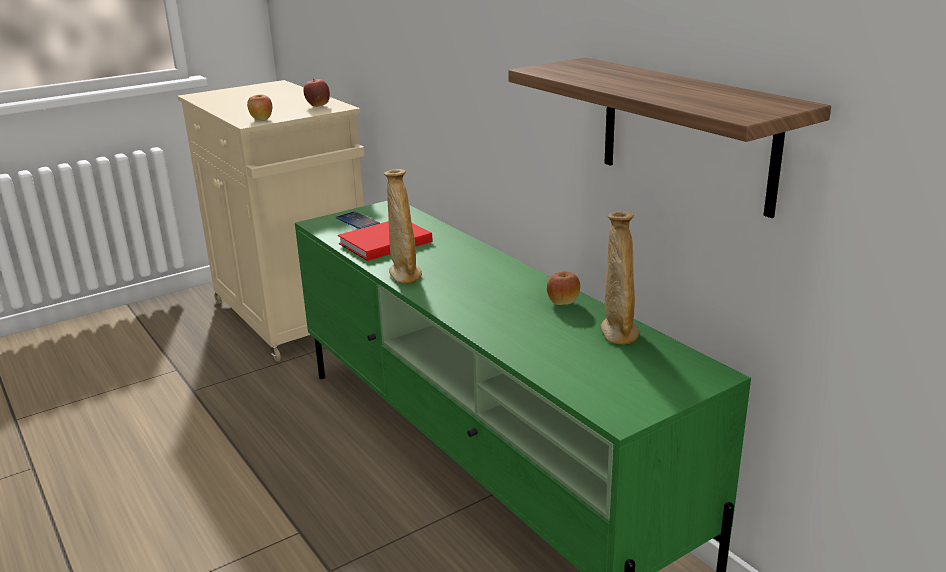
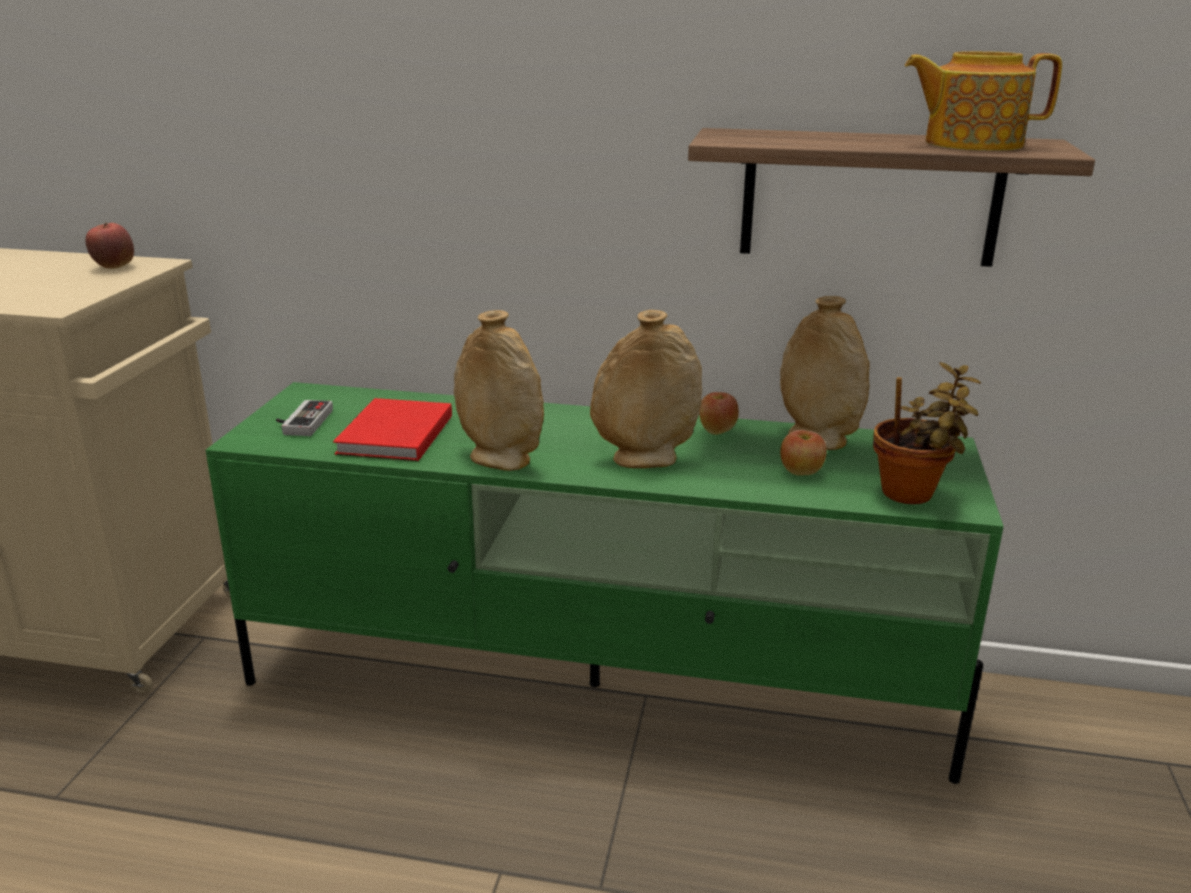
camera: 45 degrees left, 0 degrees up
apple [247,95,272,121] -> apple moved to [780,430,827,476]
phone [336,211,380,229] -> game controller [276,400,333,436]
none -> beige vase [590,310,702,468]
none -> potted plant [873,362,981,504]
none -> teapot [905,51,1062,151]

